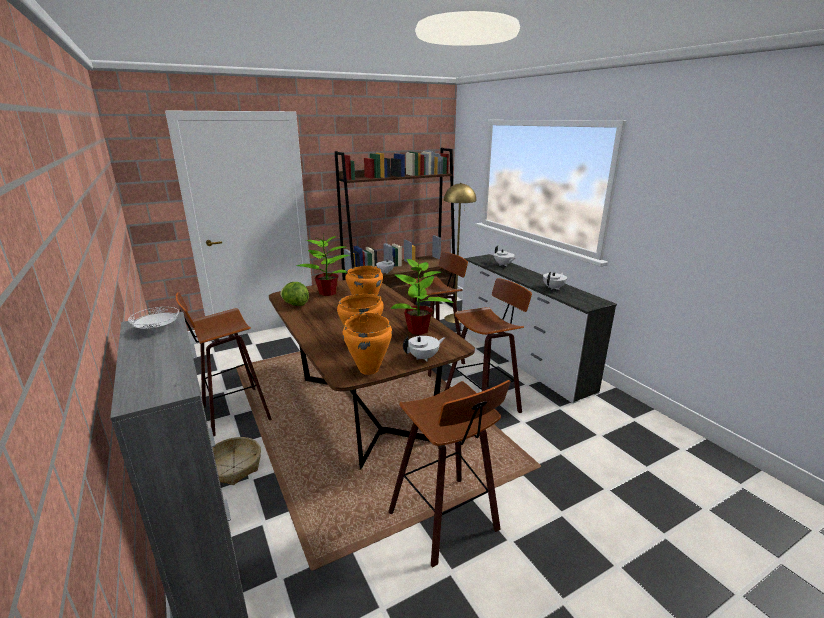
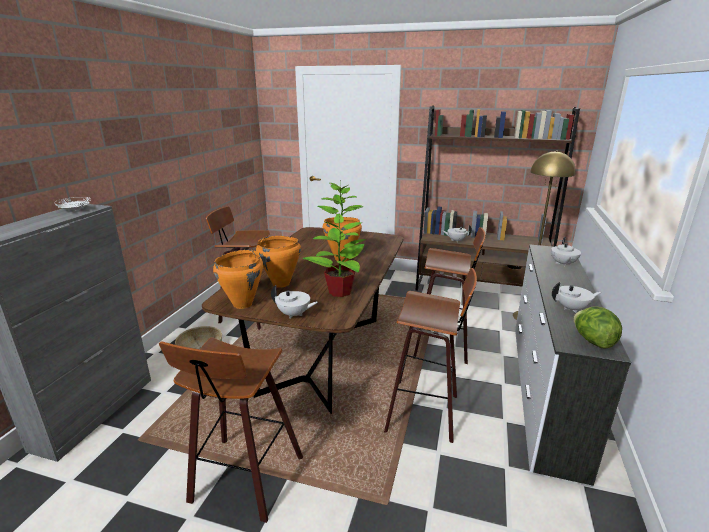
camera: 45 degrees right, 0 degrees up
lettuce [280,282,309,306] -> lettuce moved to [574,306,622,349]

